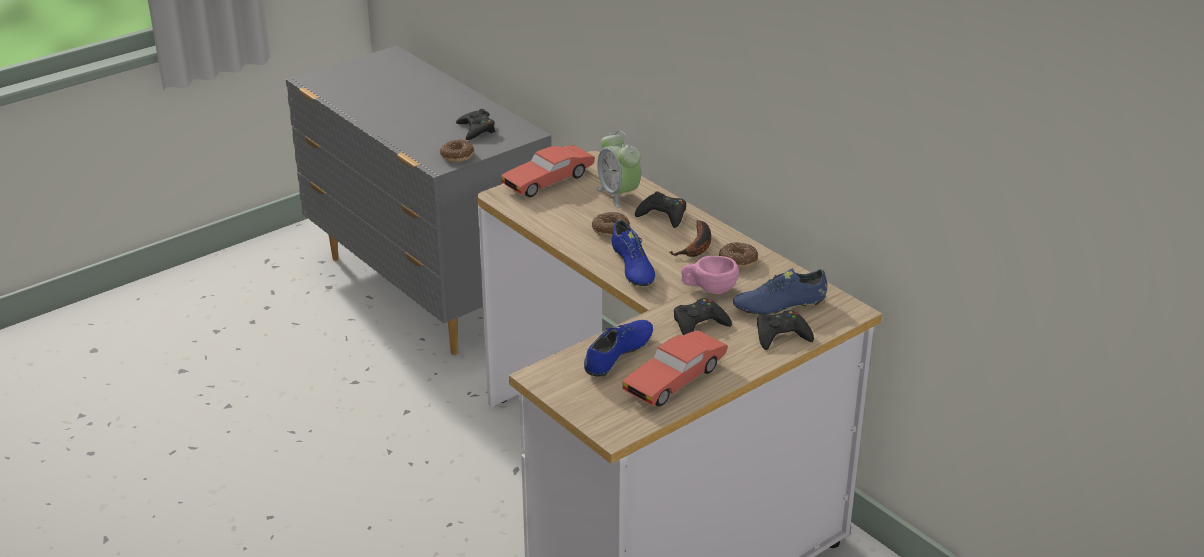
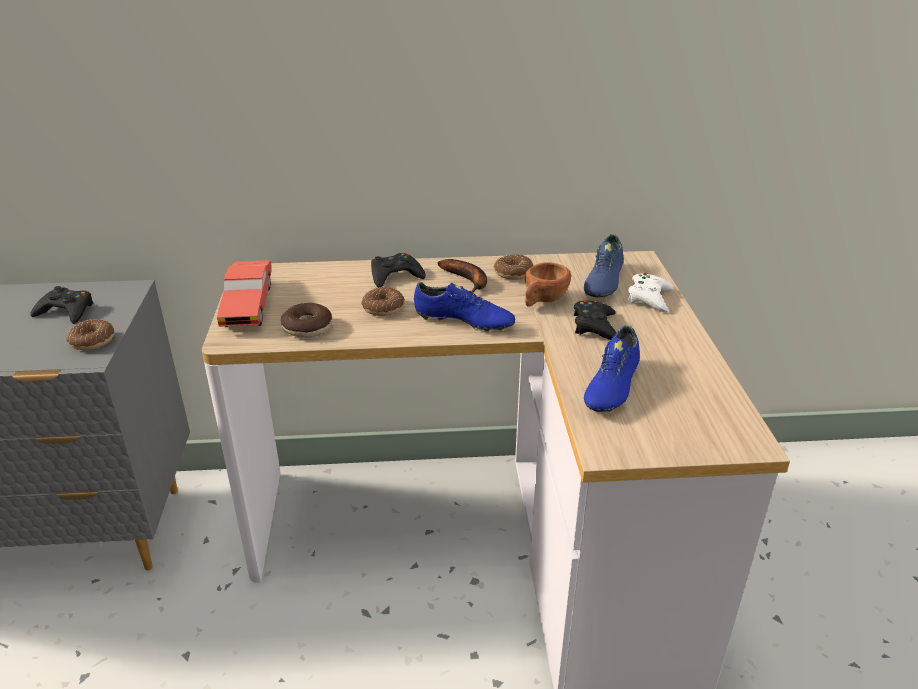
camera: 55 degrees left, 0 degrees up
blue shoe [584,320,653,377] -> blue shoe turned 135 degrees counterclockwise [584,325,640,413]
alarm clock [596,131,641,208] -> none
red toy car [622,330,728,406] -> none
pink cup [681,256,739,294] -> brown cup [525,262,571,306]
black game controller [757,310,814,350] -> white game controller [628,273,674,313]
none -> donut [281,303,332,338]

